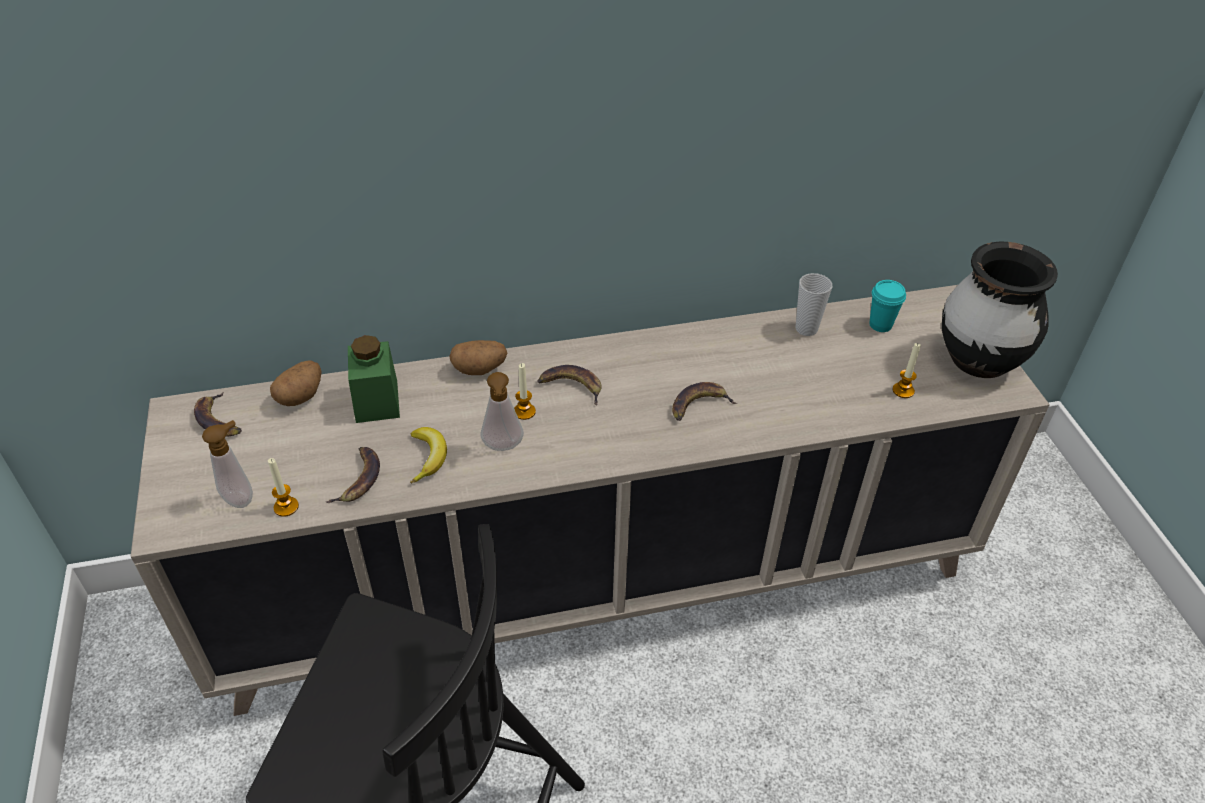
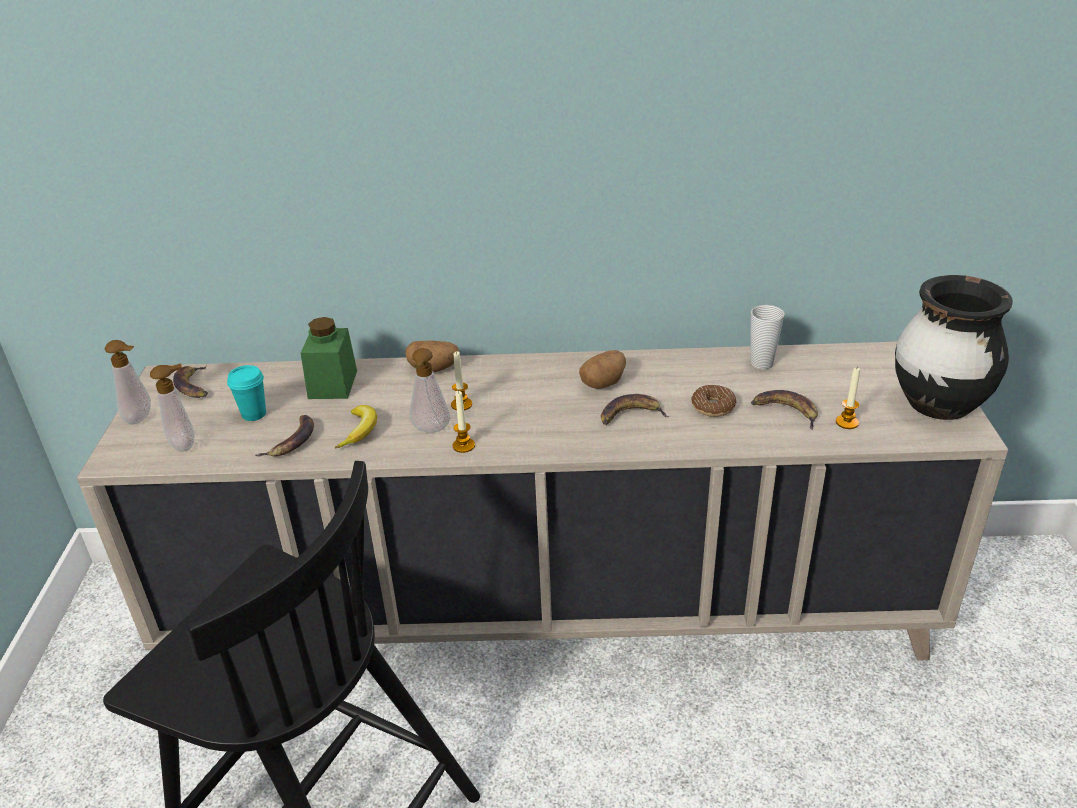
camera: 15 degrees right, 10 degrees down
candle [268,458,299,517] -> candle moved to [453,390,475,453]
potato [270,360,322,406] -> potato moved to [579,350,626,389]
banana [537,365,602,406] -> banana moved to [751,390,818,430]
turquoise cup [869,280,906,332] -> turquoise cup moved to [227,365,266,421]
none -> soap dispenser [104,340,151,424]
none -> donut [691,385,736,417]

